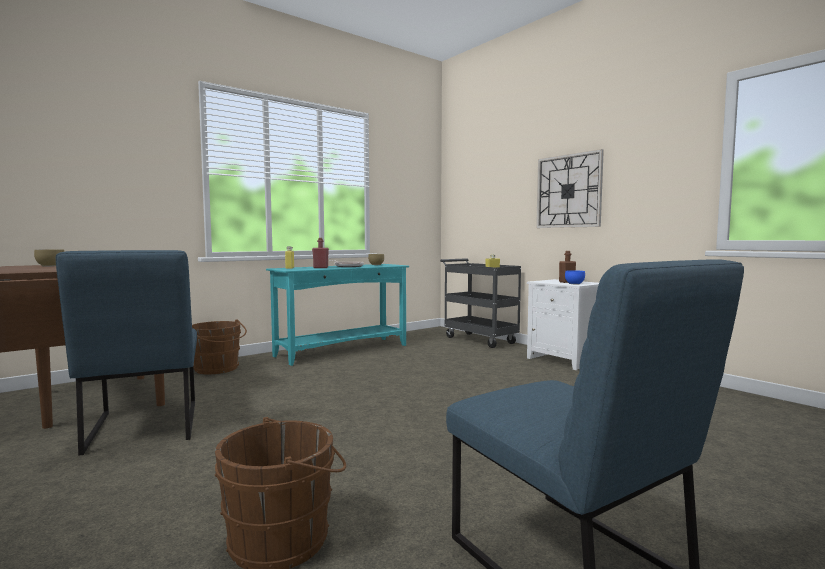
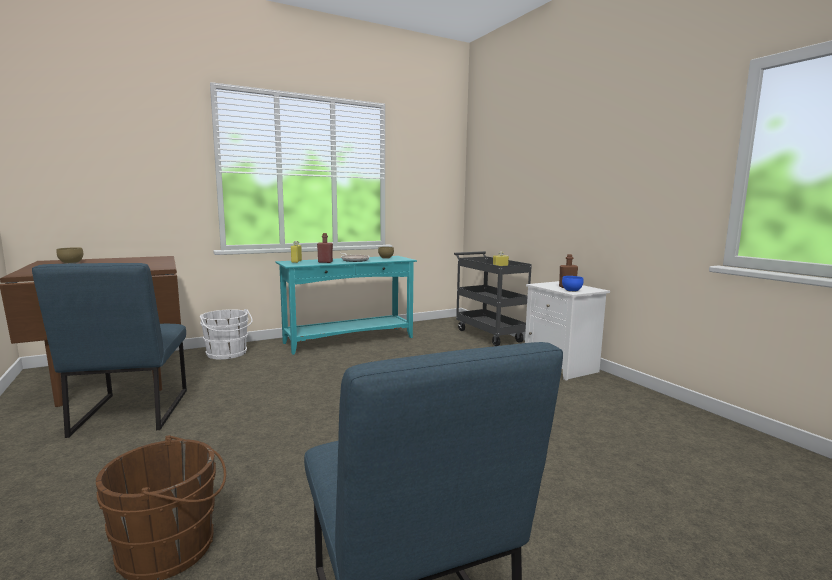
camera: 10 degrees right, 5 degrees up
brown bucket [192,319,247,374] -> white bucket [200,309,253,360]
wall clock [536,149,604,228] -> none

